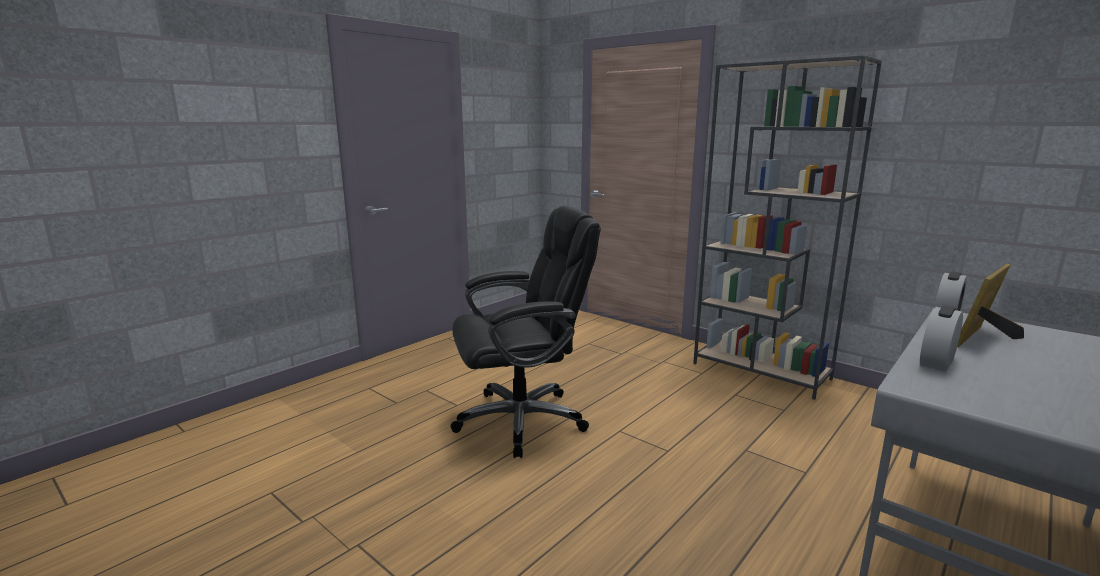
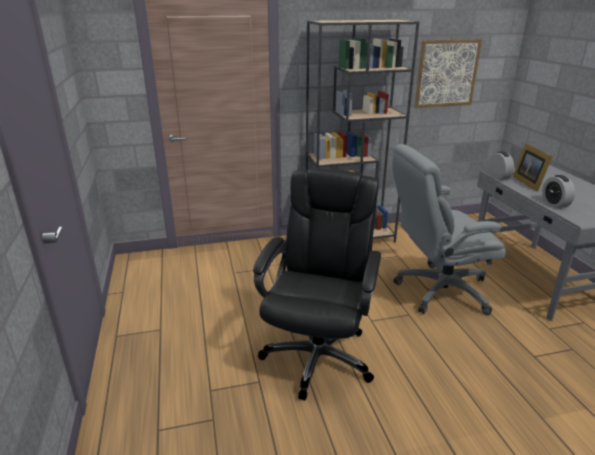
camera: 55 degrees left, 10 degrees up
none -> grey office chair [392,144,506,315]
none -> picture [414,39,482,108]

